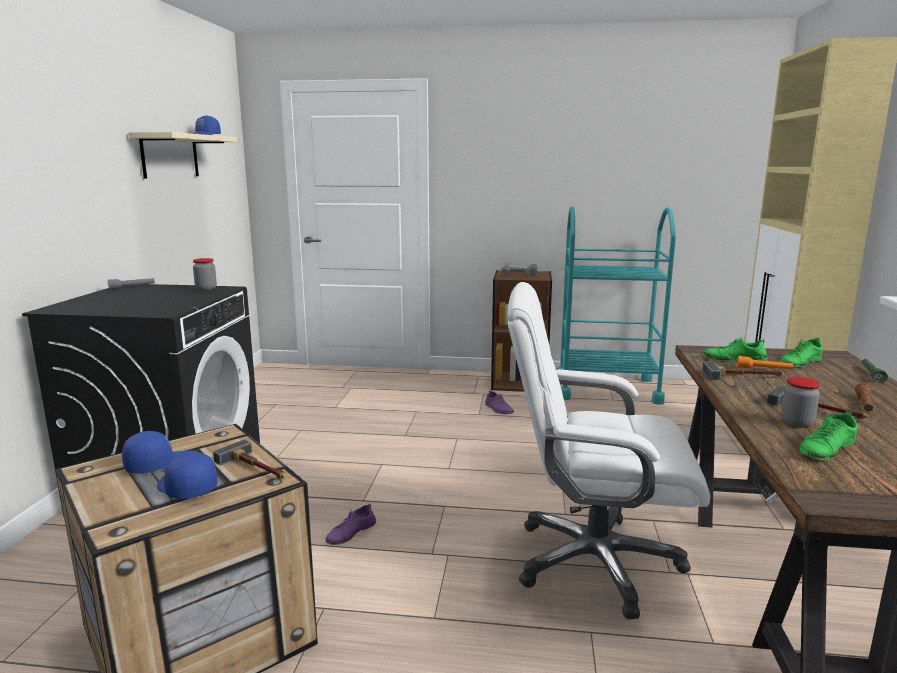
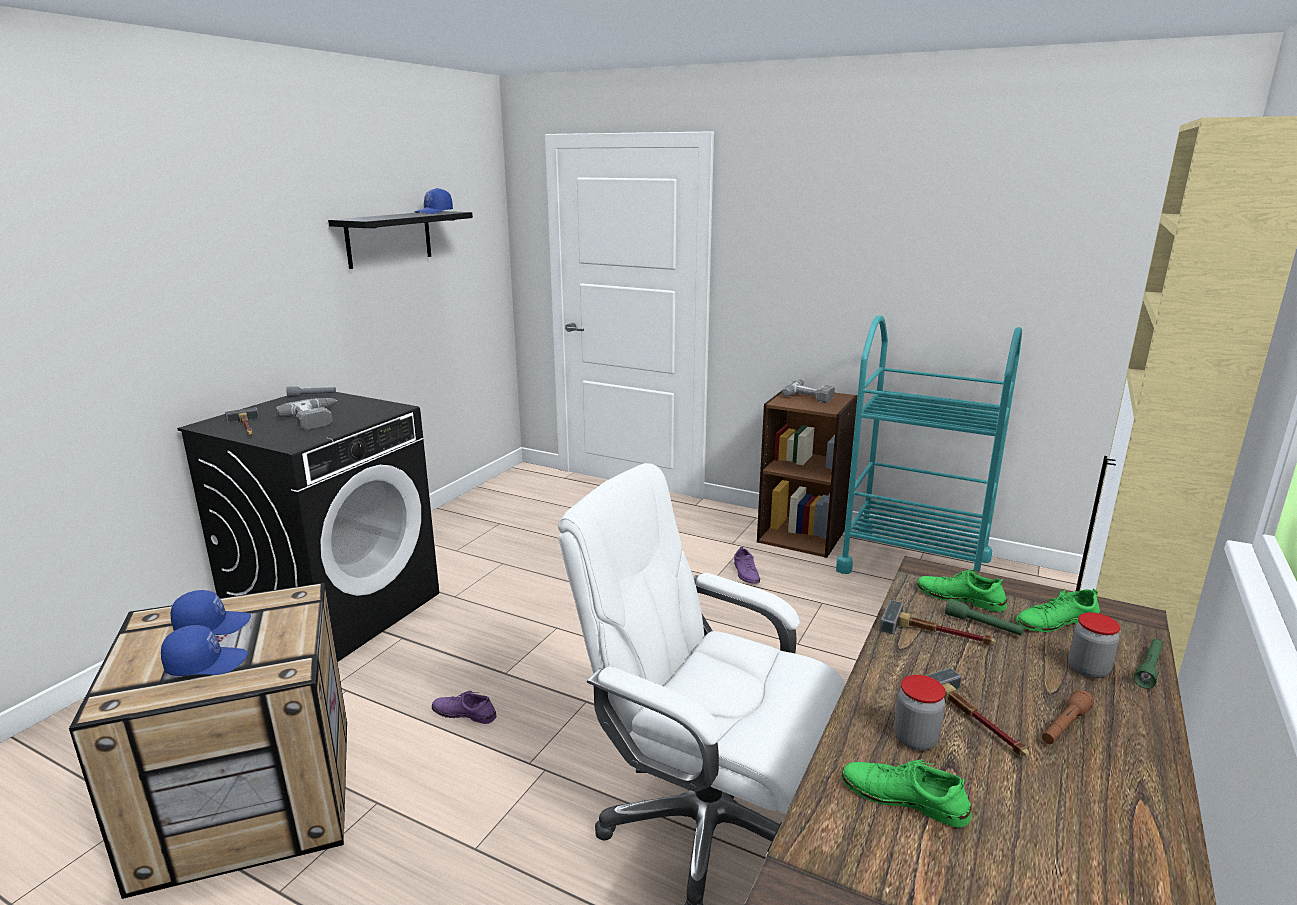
camera: 20 degrees right, 5 degrees up
beige shelf [128,132,238,179] -> black shelf [328,211,473,269]
blue cap [157,452,218,499] -> blue cap turned 105 degrees clockwise [161,625,248,676]
jar [193,258,217,291] -> jar moved to [1068,612,1120,679]
hammer [213,439,286,479] -> hammer moved to [225,407,260,435]
purple shoe [325,504,376,545] -> purple shoe turned 45 degrees clockwise [432,691,497,724]
orange flashlight [737,356,793,370] -> green flashlight [945,598,1024,636]
green shoe [799,411,858,460] -> green shoe turned 45 degrees clockwise [841,759,971,827]
none -> power drill [275,398,337,430]

